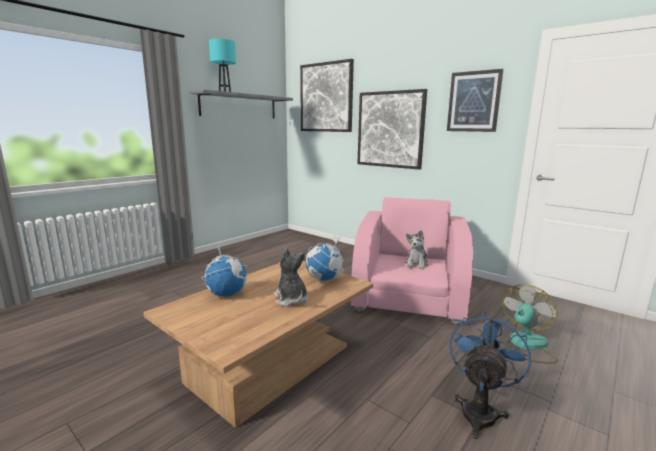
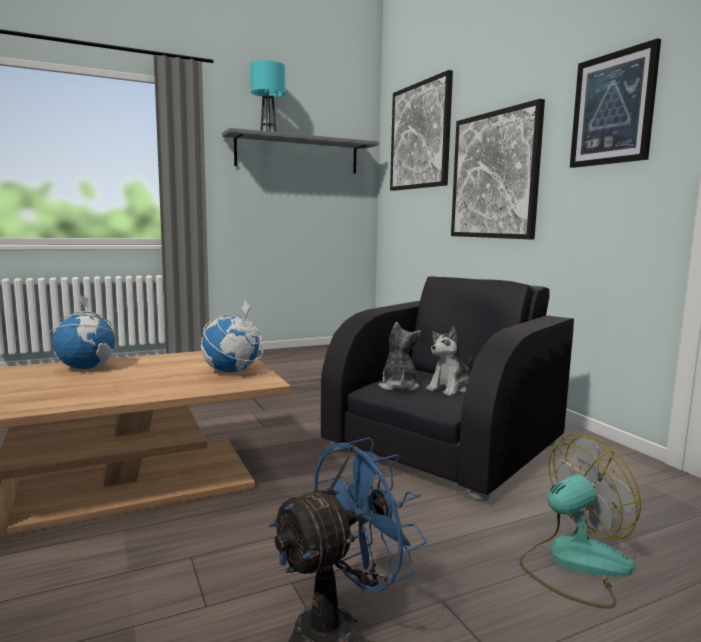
camera: 25 degrees right, 5 degrees down
plush toy [274,248,309,307] -> plush toy moved to [379,322,421,391]
pink armchair [351,197,473,325] -> black armchair [321,276,574,501]

